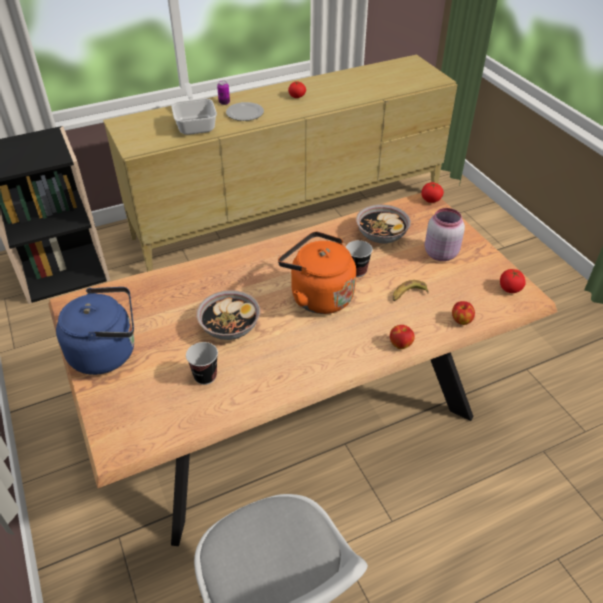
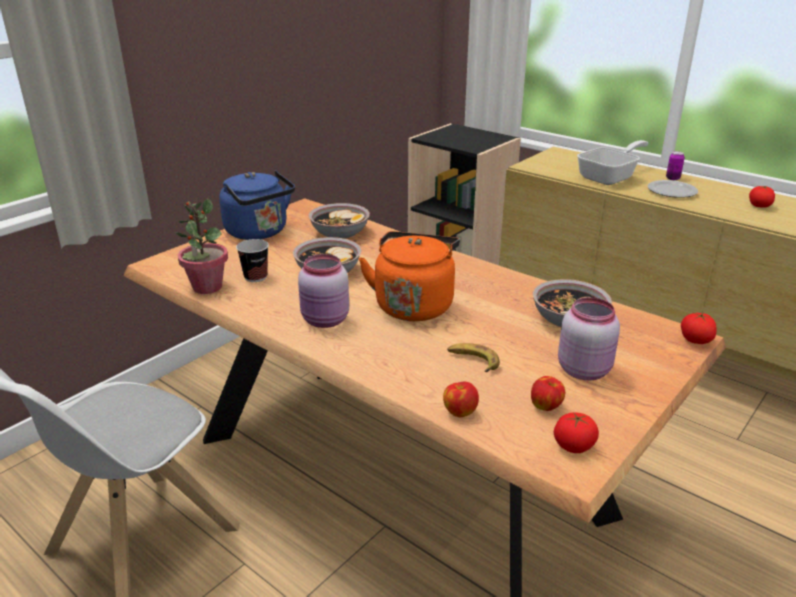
camera: 65 degrees right, 15 degrees down
cup [346,240,373,277] -> none
apple [390,325,415,349] -> apple moved to [531,376,565,411]
none -> potted plant [175,199,228,294]
none -> pink jar [298,254,349,328]
none -> bowl [308,203,370,238]

